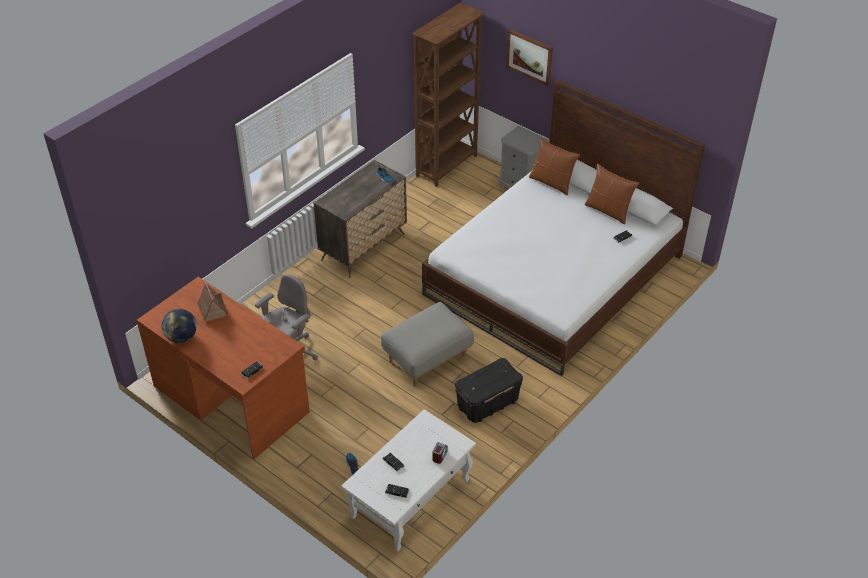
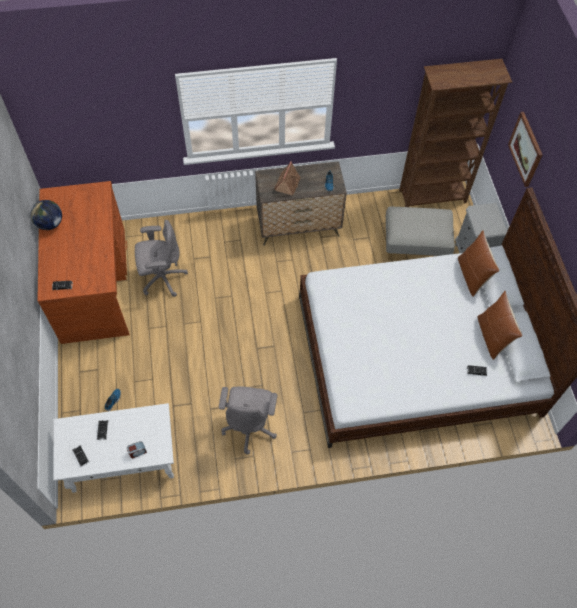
camera: 40 degrees right, 15 degrees up
toy house [197,282,228,322] -> toy house moved to [274,161,300,195]
grey ottoman [381,302,474,387] -> grey ottoman moved to [386,207,455,260]
black storage box [455,358,523,423] -> grey office chair [219,386,278,454]

